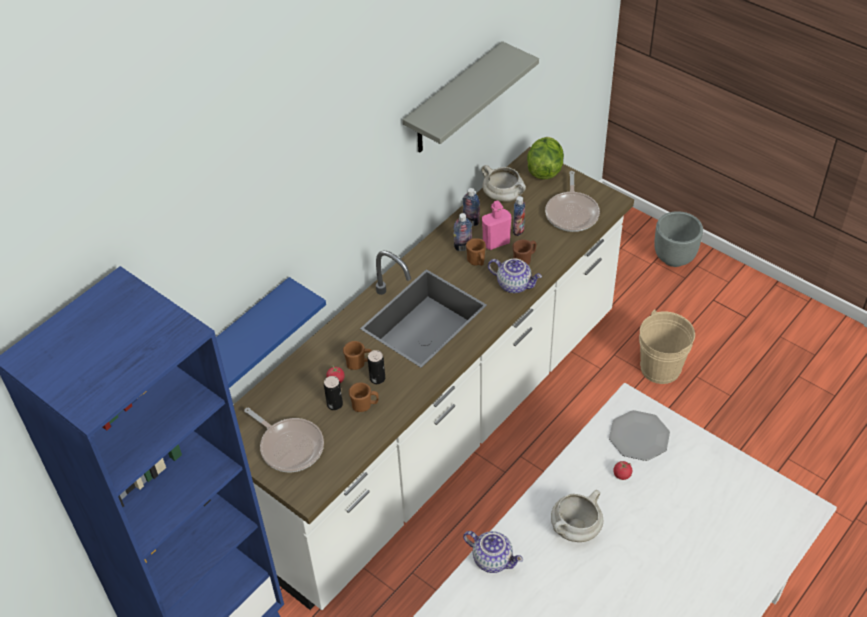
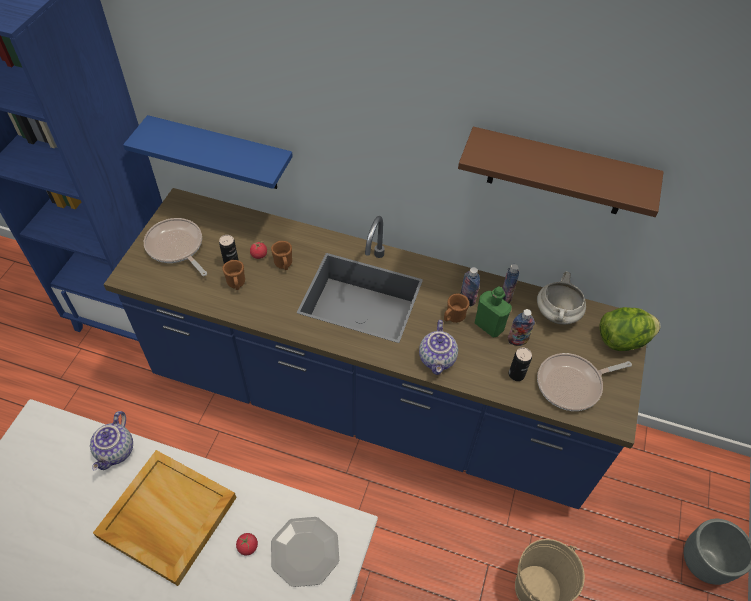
camera: 65 degrees right, 5 degrees up
white counter [233,147,634,610] -> blue counter [103,188,647,509]
frying pan [244,408,324,472] -> frying pan turned 120 degrees clockwise [144,218,207,276]
can [368,350,385,384] -> can moved to [509,347,532,381]
grey shelf [402,41,539,153] -> brown shelf [458,127,664,217]
pink bottle [482,201,512,250] -> green bottle [475,286,512,337]
brown mug [513,239,536,265] -> none
white cooking pot [551,490,603,542] -> beige tray [93,450,237,586]

